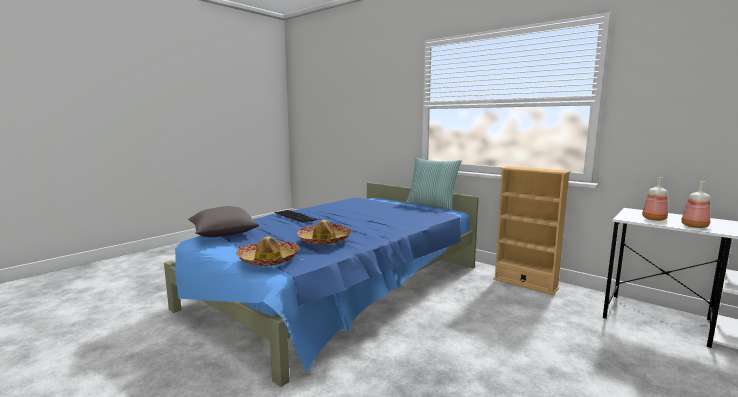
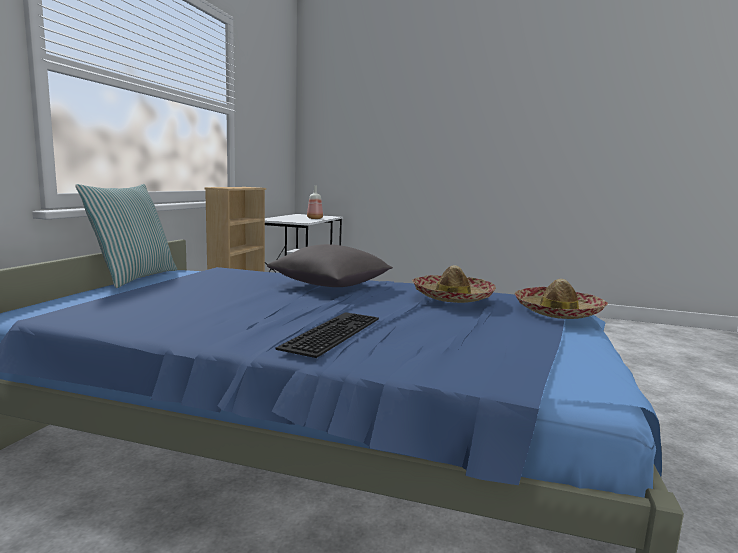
camera: 115 degrees left, 0 degrees up
grey pillow [188,206,259,237] -> grey pillow moved to [267,244,393,287]
bottle [642,177,668,221] -> none

